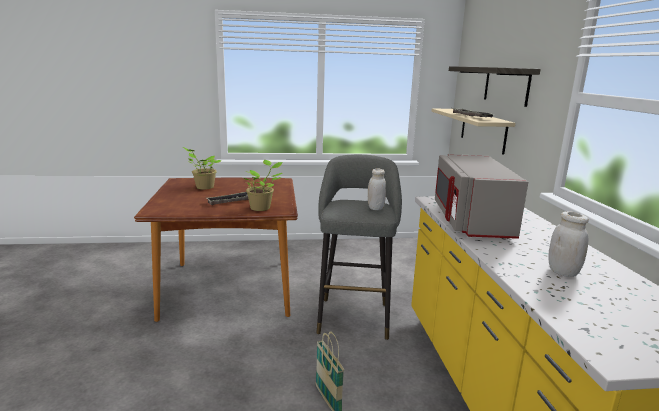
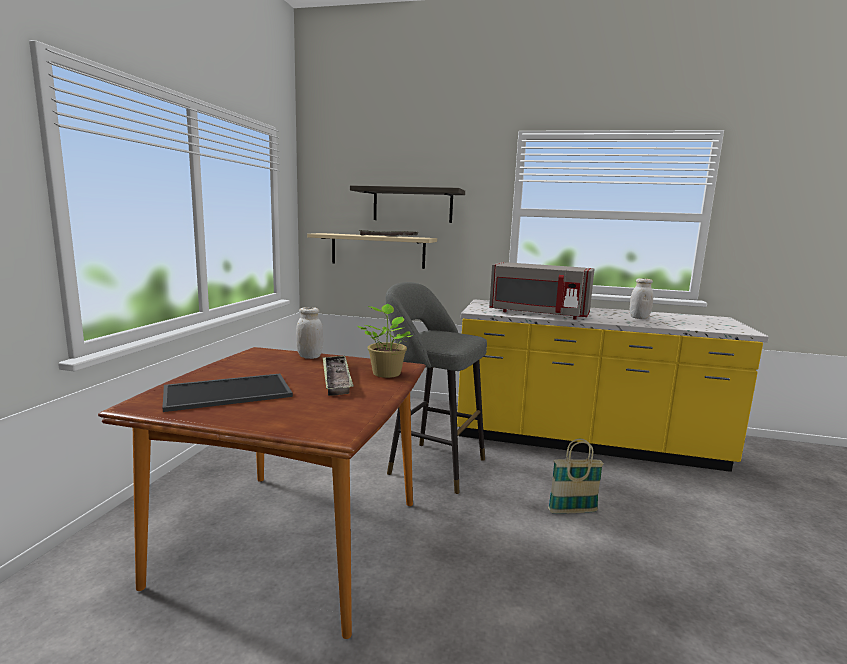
camera: 70 degrees left, 5 degrees down
potted plant [183,147,222,190] -> tray [163,374,293,412]
white jar [368,169,386,210] -> white jar moved to [296,307,323,359]

